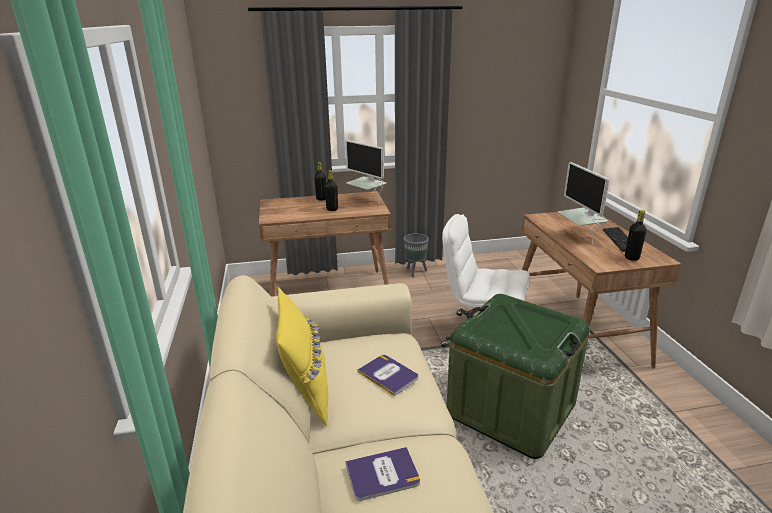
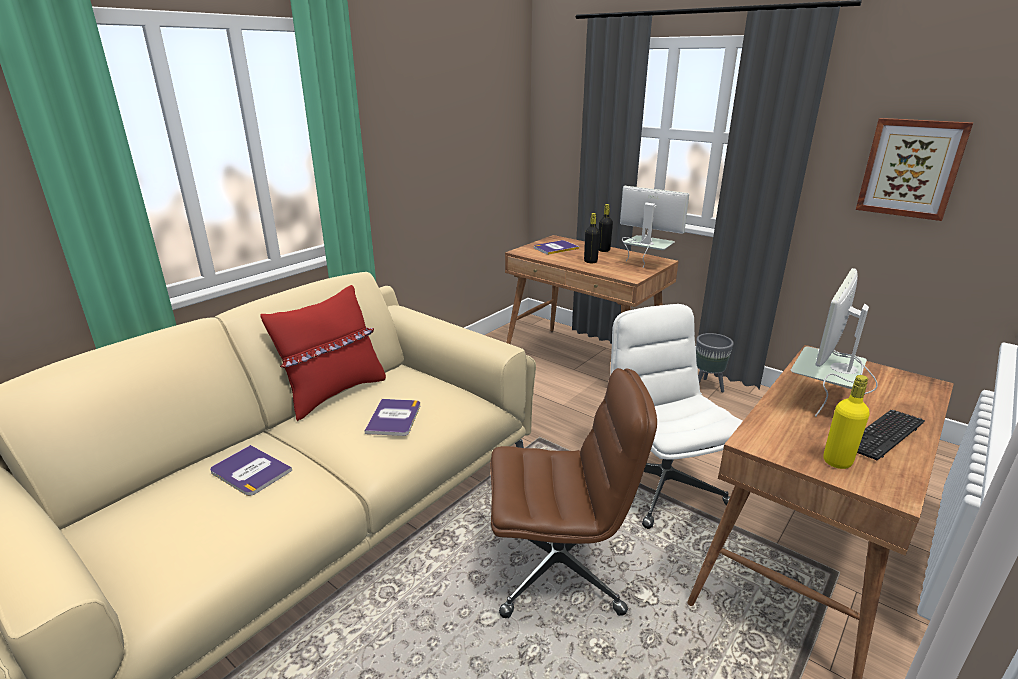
camera: 50 degrees right, 0 degrees up
yellow pillow [276,287,328,426] -> red pillow [260,285,386,421]
monitor [345,140,386,204] -> monitor turned 120 degrees clockwise [620,186,689,267]
green storage box [446,294,590,459] -> brown office chair [490,368,657,618]
black bottle [625,210,647,261] -> yellow bottle [823,375,869,469]
none -> book [534,240,579,255]
none -> picture [856,118,973,221]

